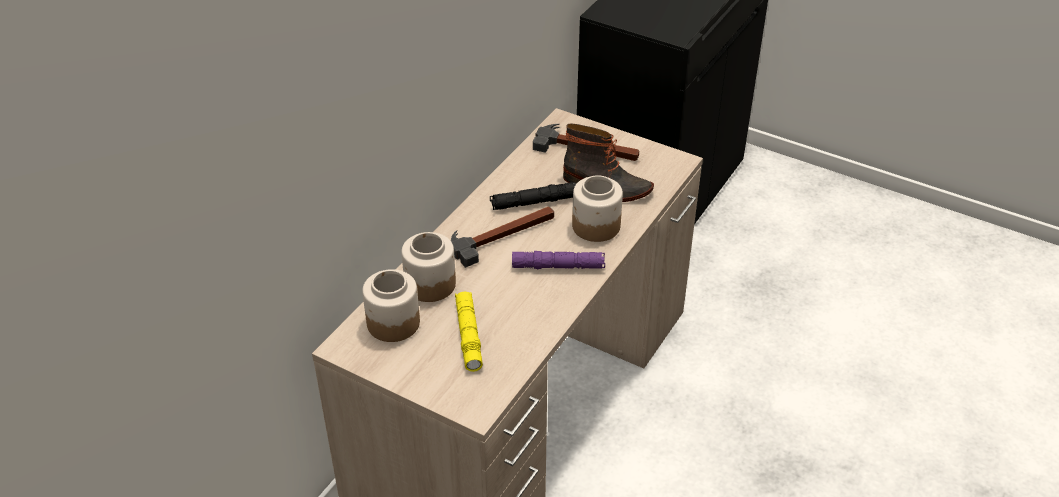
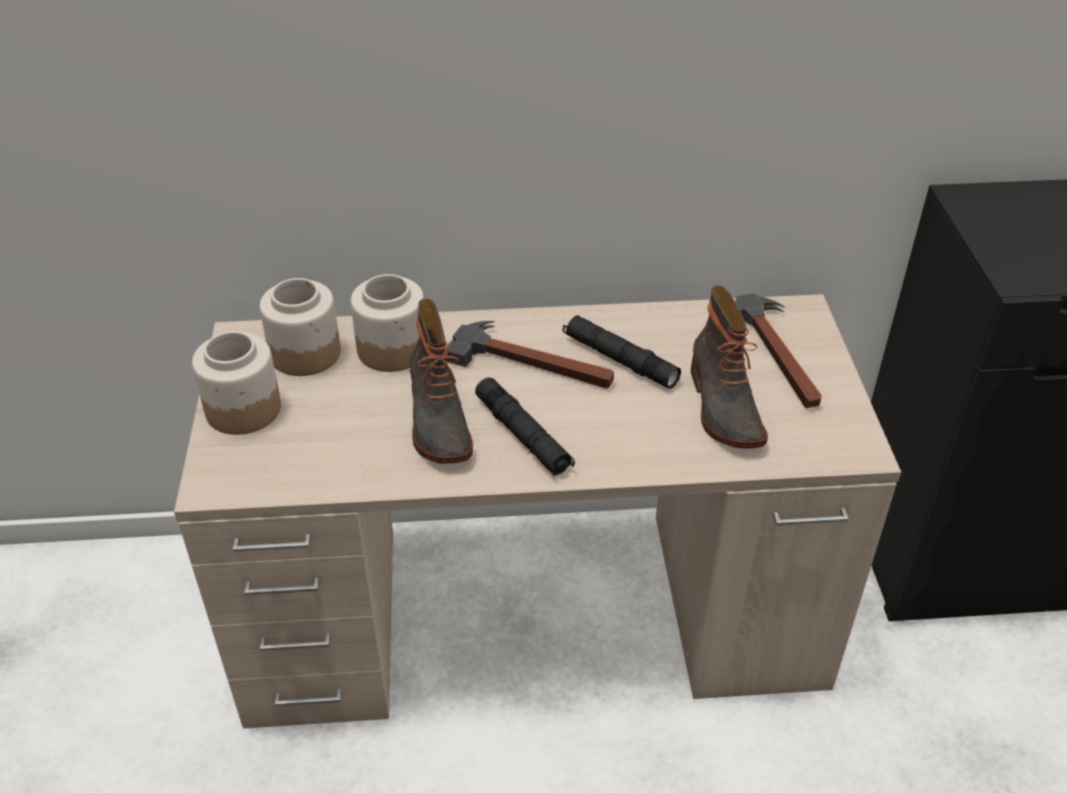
camera: 55 degrees right, 0 degrees up
yellow flashlight [455,291,483,372] -> none
purple flashlight [512,251,605,269] -> black flashlight [475,377,575,476]
jar [572,175,623,242] -> jar moved to [192,331,281,435]
none -> boot [410,298,473,464]

